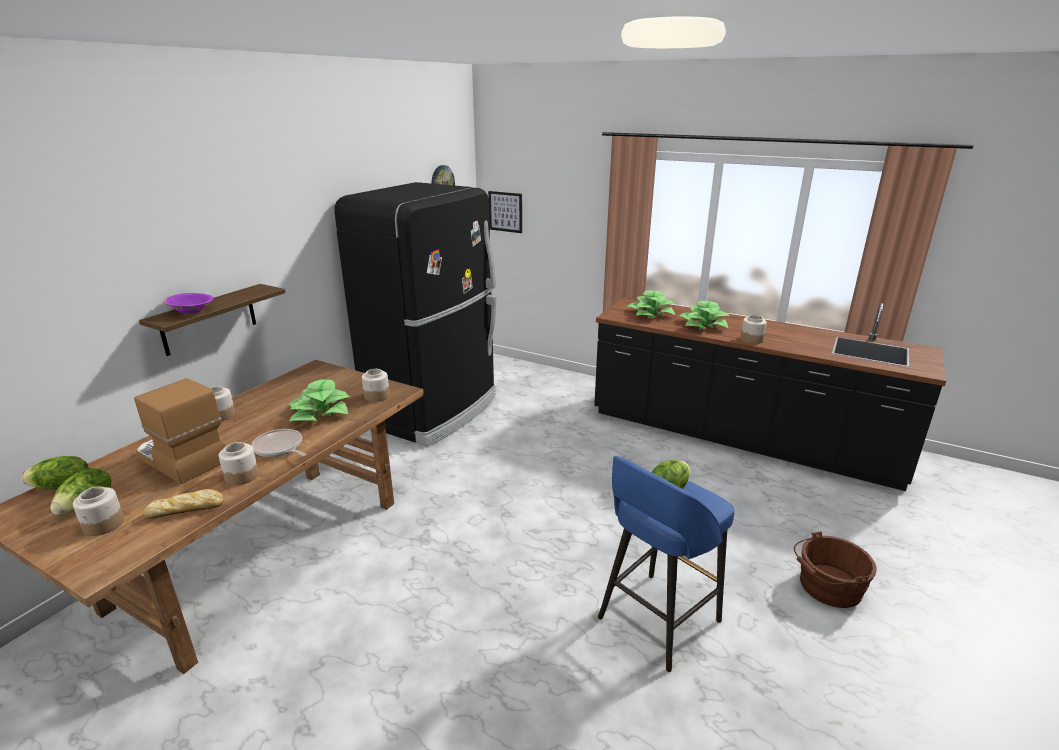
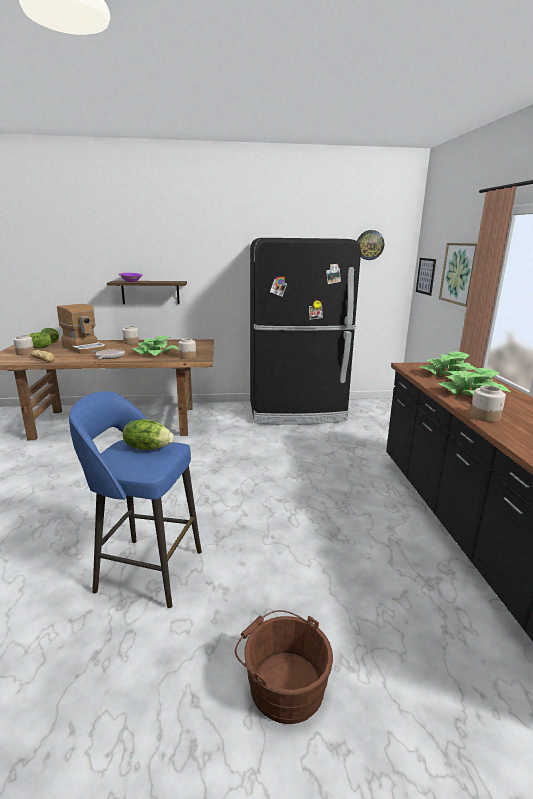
camera: 55 degrees right, 5 degrees down
coffee machine [134,378,227,484] -> coffee machine turned 135 degrees clockwise [57,304,106,354]
jar [219,442,258,485] -> none
none -> picture [439,243,477,307]

